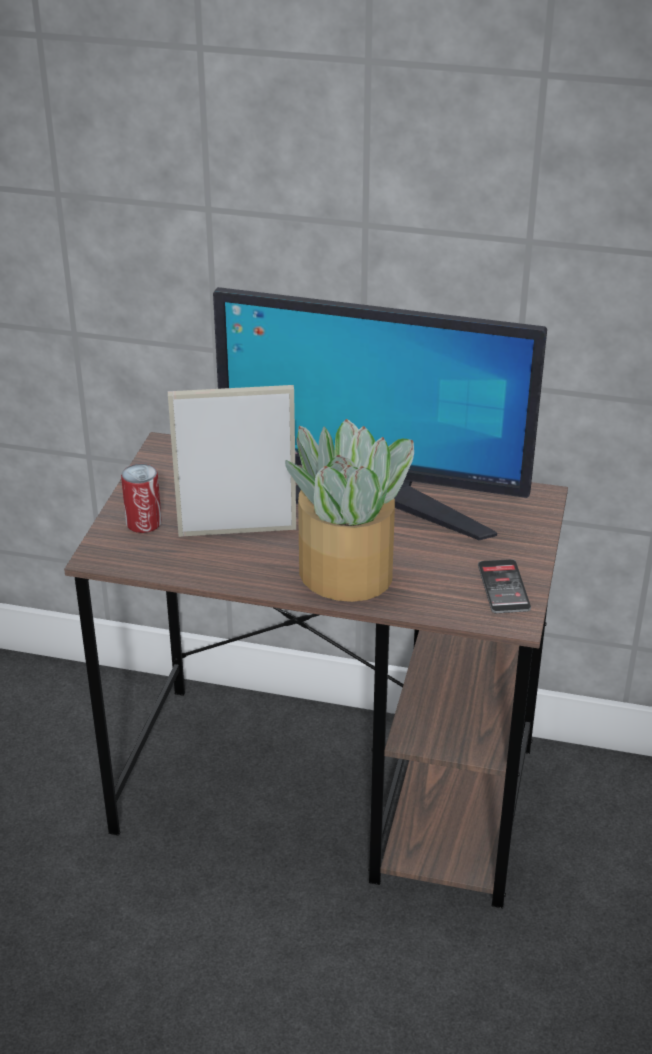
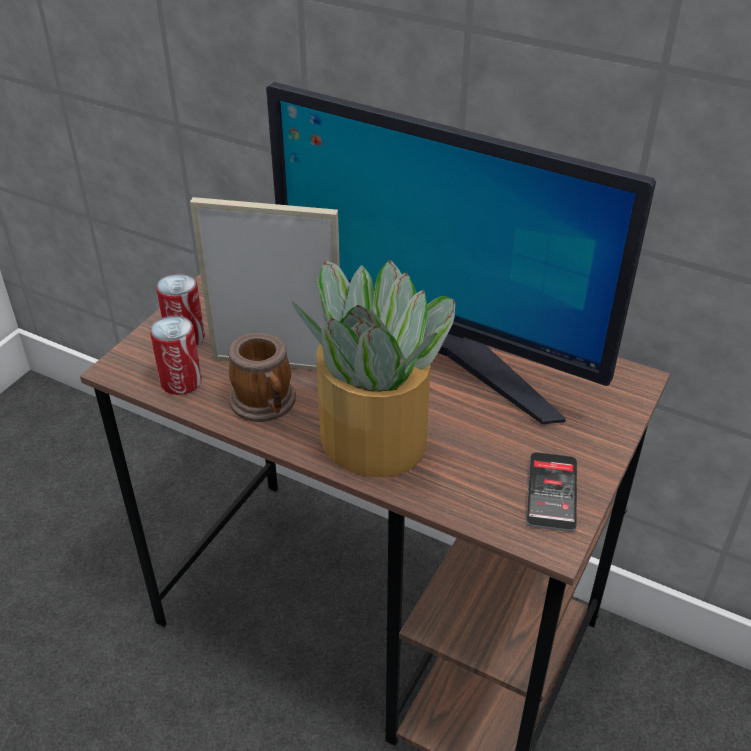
camera: 15 degrees right, 5 degrees up
none -> can [150,315,202,395]
none -> mug [229,333,296,422]

